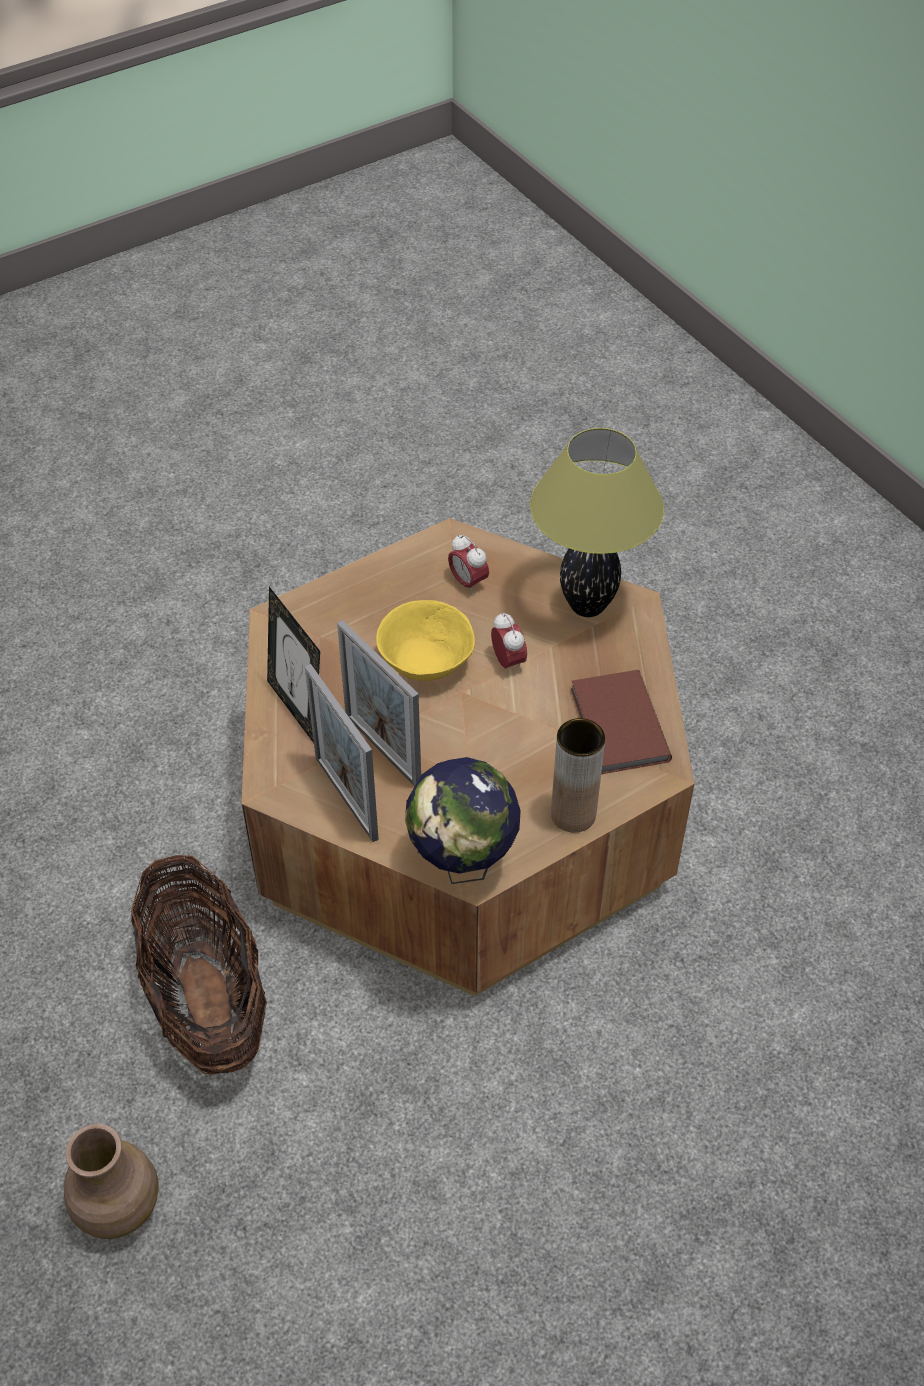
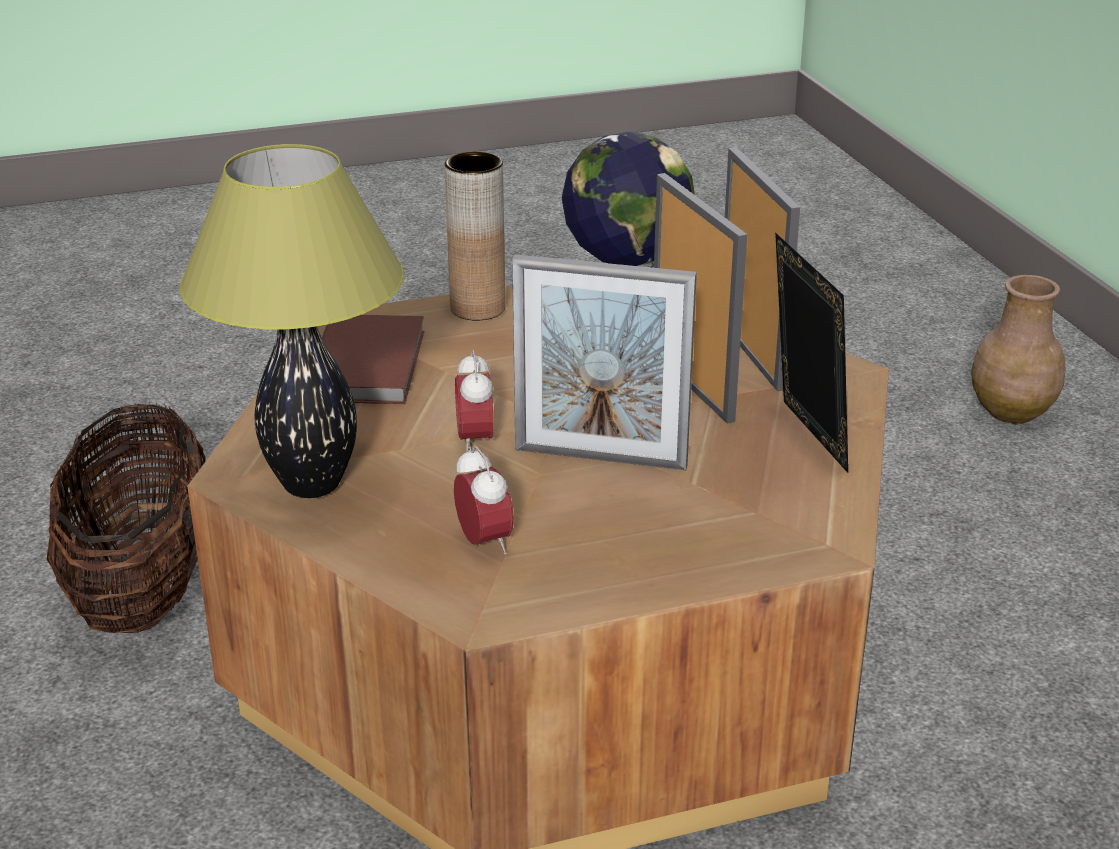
camera: 165 degrees left, 20 degrees down
basket [131,855,267,1075] -> basket moved to [46,402,206,633]
yellow bowl [376,600,475,681] -> picture frame [512,254,697,470]

